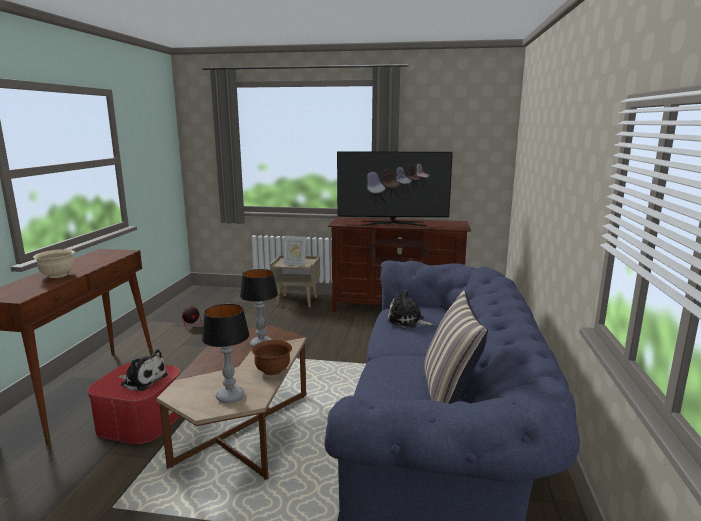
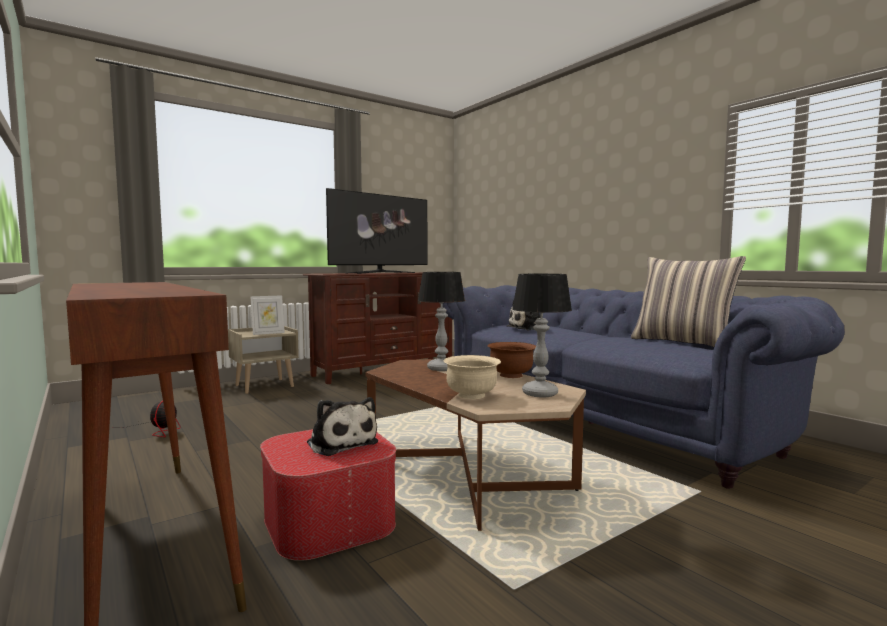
camera: 45 degrees left, 10 degrees down
beige bowl [33,249,75,278] -> beige bowl moved to [444,355,501,399]
plush toy [118,349,168,391] -> plush toy turned 75 degrees clockwise [307,397,378,456]

